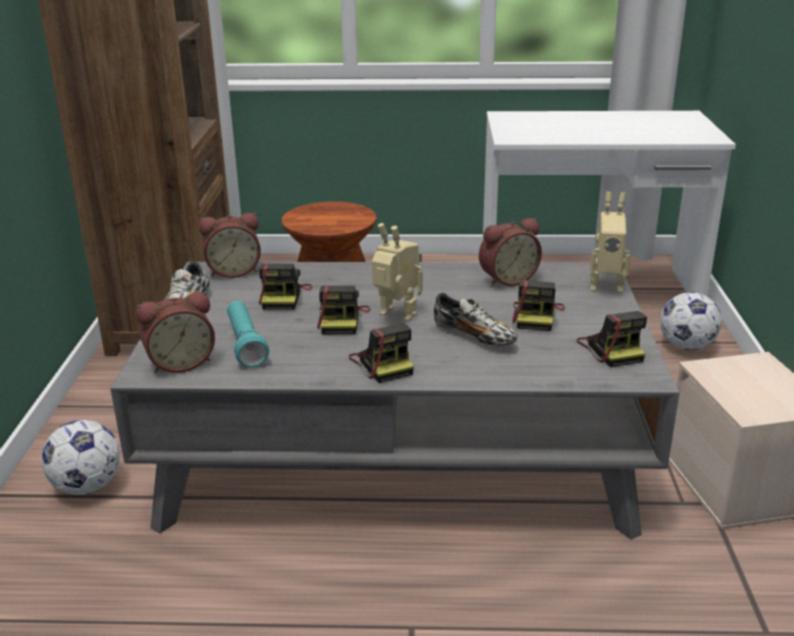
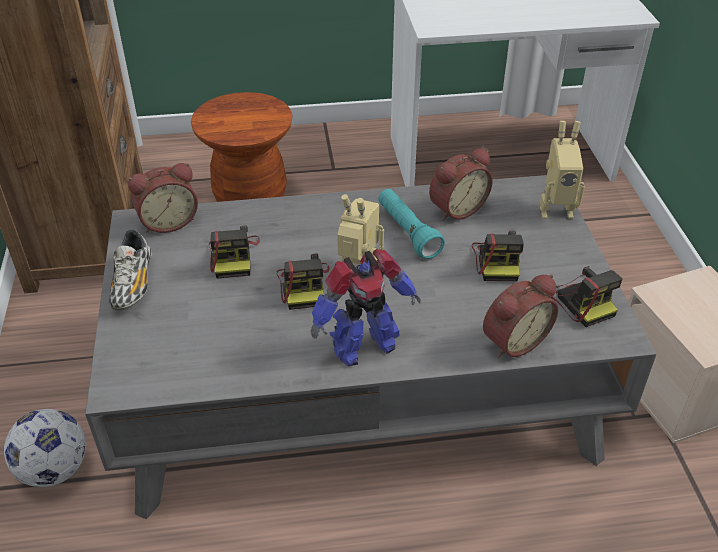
camera: 10 degrees left, 15 degrees up
alarm clock [136,292,215,373] -> alarm clock moved to [483,274,558,358]
turquoise flashlight [227,301,269,367] -> turquoise flashlight moved to [378,189,445,259]
camera [349,323,414,383] -> toy robot [311,249,421,366]
shoe [434,292,518,346] -> none
football [660,292,722,351] -> none

